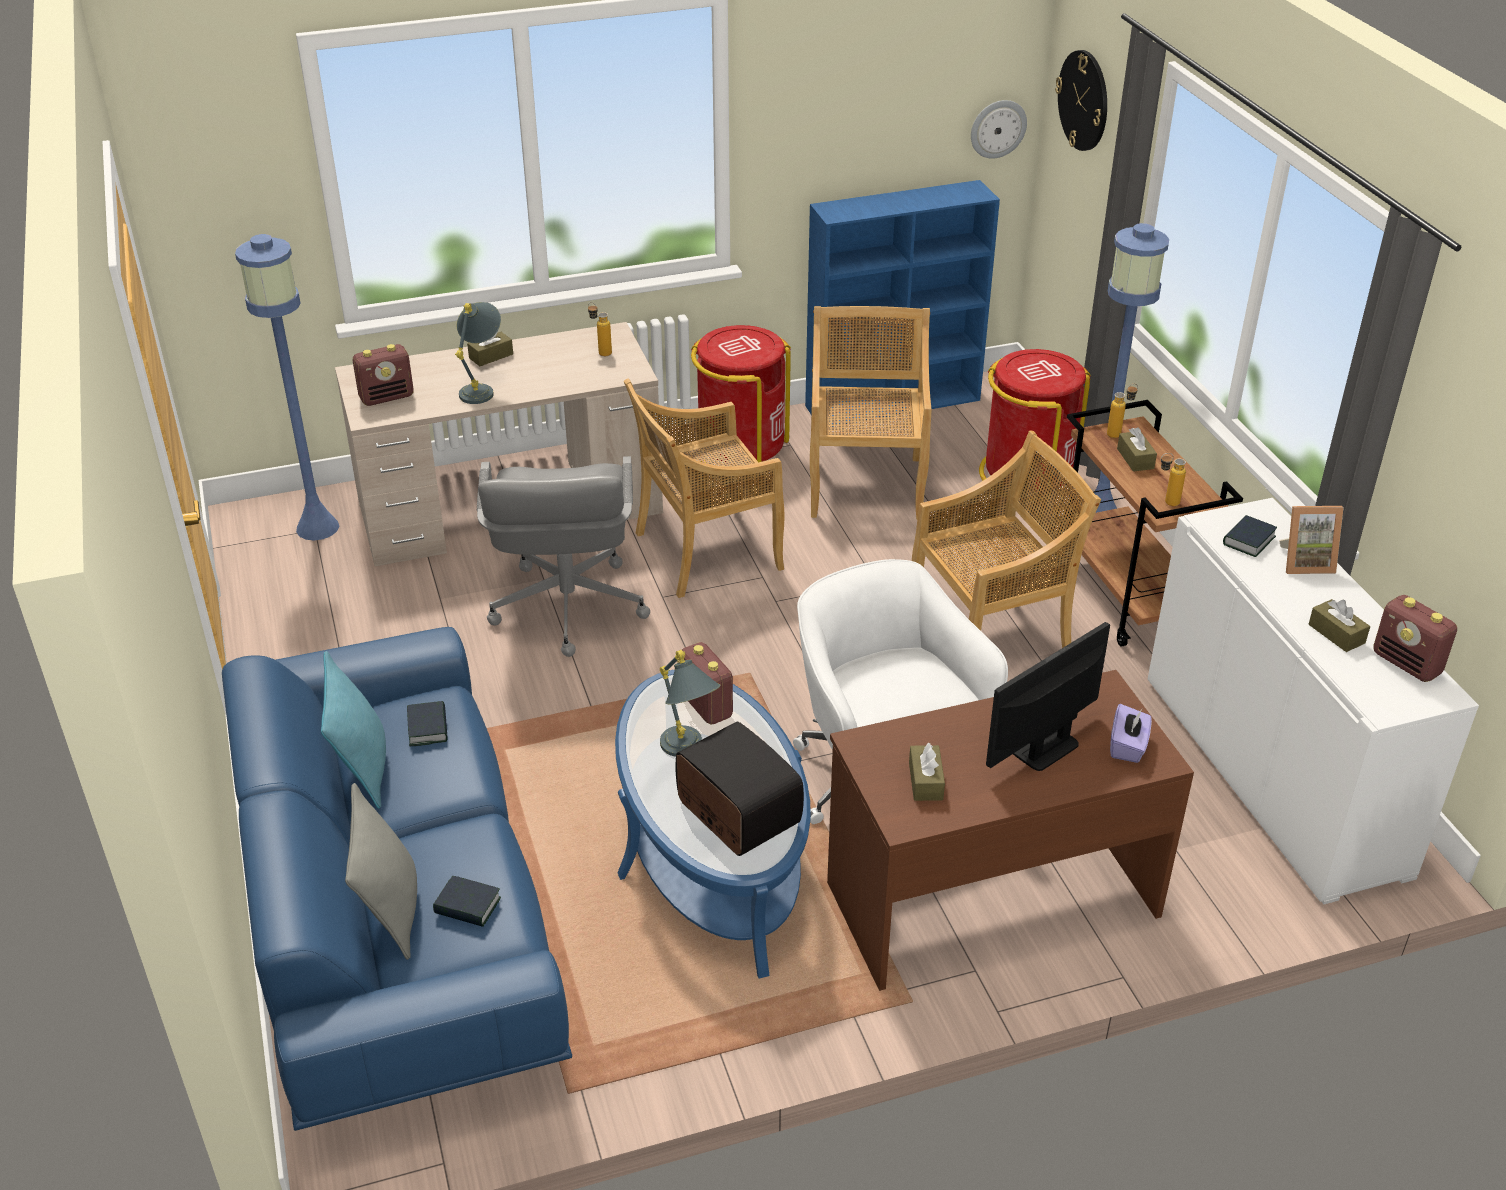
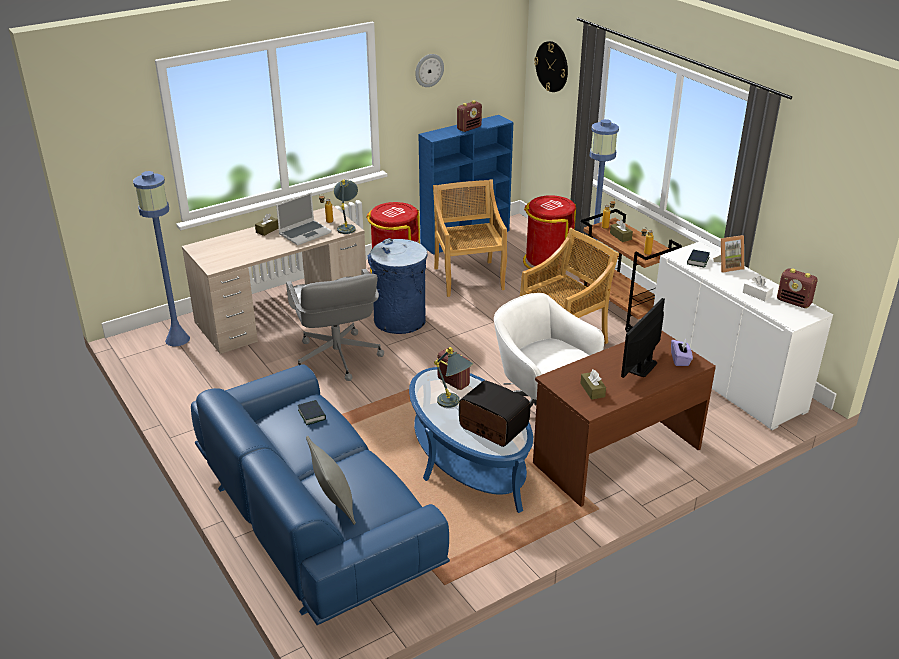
camera: 15 degrees left, 5 degrees down
turquoise pillow [321,651,386,809] -> none
radio [353,344,414,406] -> radio moved to [457,101,482,132]
book [433,876,501,927] -> none
grey table lamp [455,302,501,404] -> grey table lamp moved to [334,180,358,234]
beige chair [624,378,784,598] -> blue trash can [367,238,428,334]
wall clock [971,100,1027,159] -> wall clock moved to [415,54,444,87]
brown tissue box [1309,599,1370,652] -> white tissue box [743,276,774,301]
none -> laptop [276,192,332,245]

